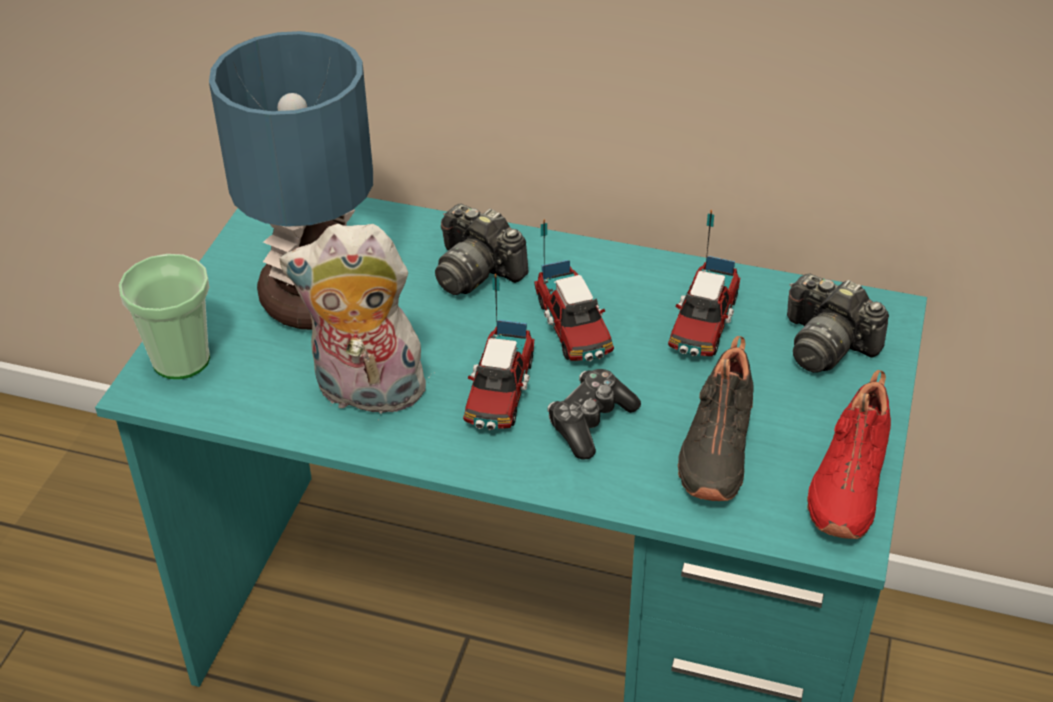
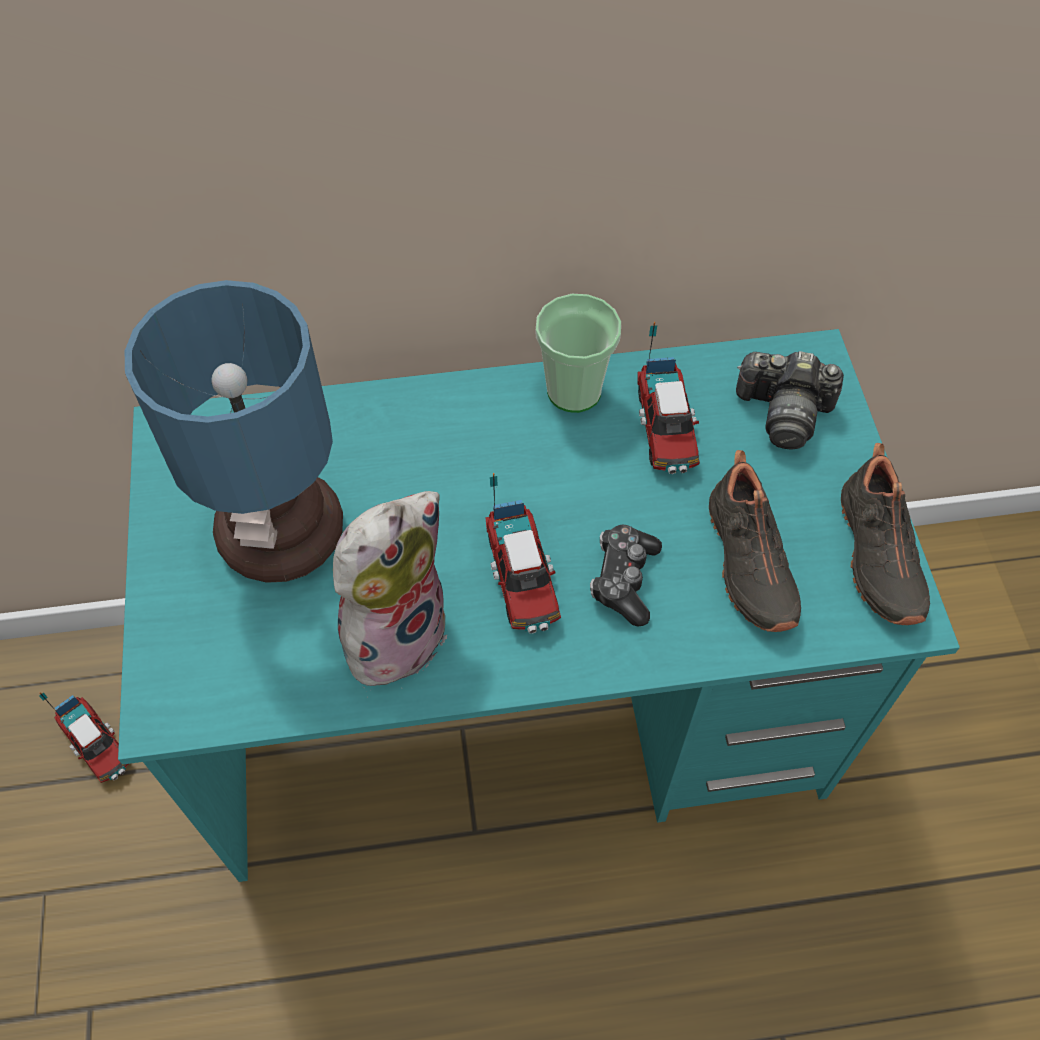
camera: 25 degrees left, 15 degrees up
cup [119,254,210,379] -> cup moved to [536,294,621,413]
plush toy [280,224,435,421] -> plush toy turned 150 degrees clockwise [333,491,447,691]
camera [435,203,529,295] -> none
toy truck [534,219,614,361] -> toy truck moved to [39,692,129,783]
red shoe [807,370,891,539] -> black shoe [841,443,930,625]

